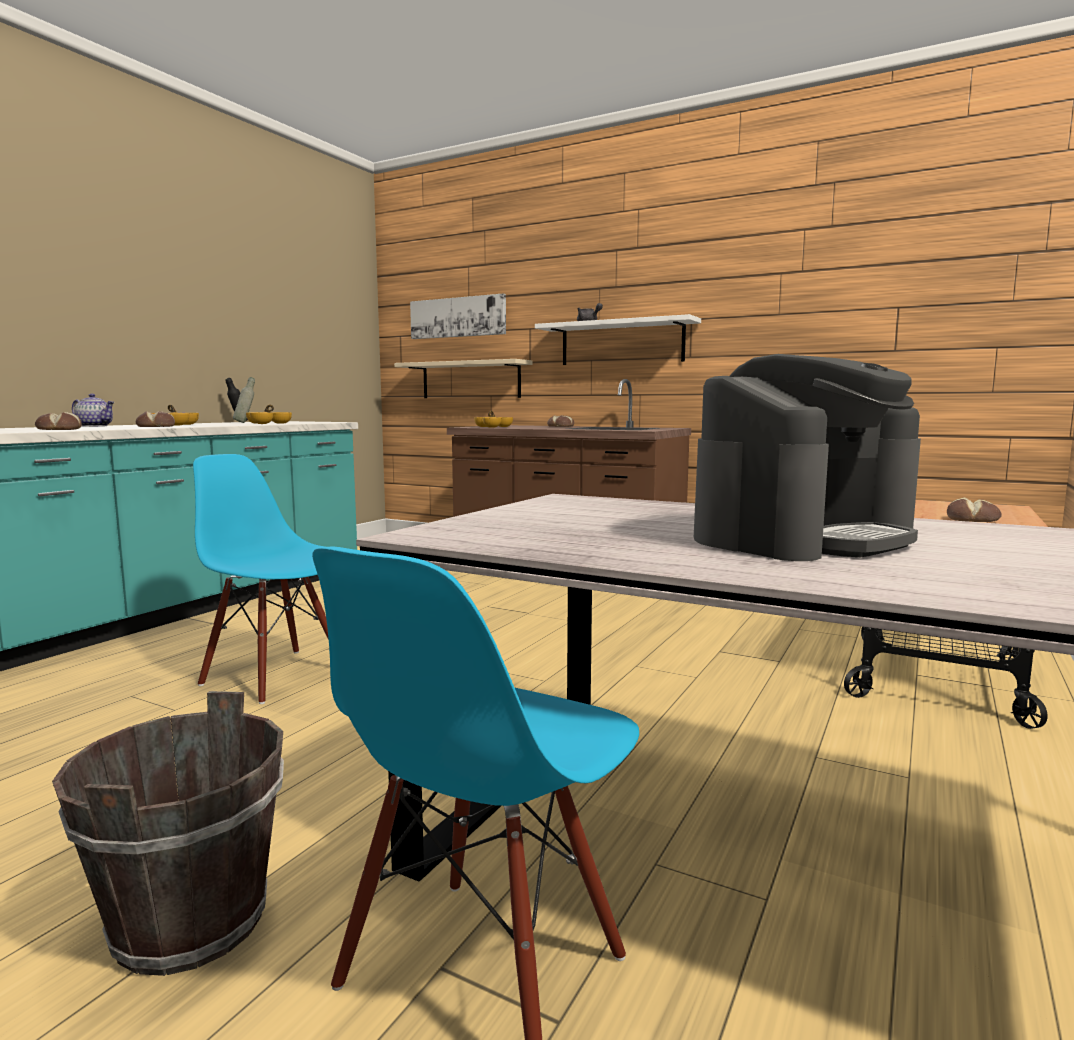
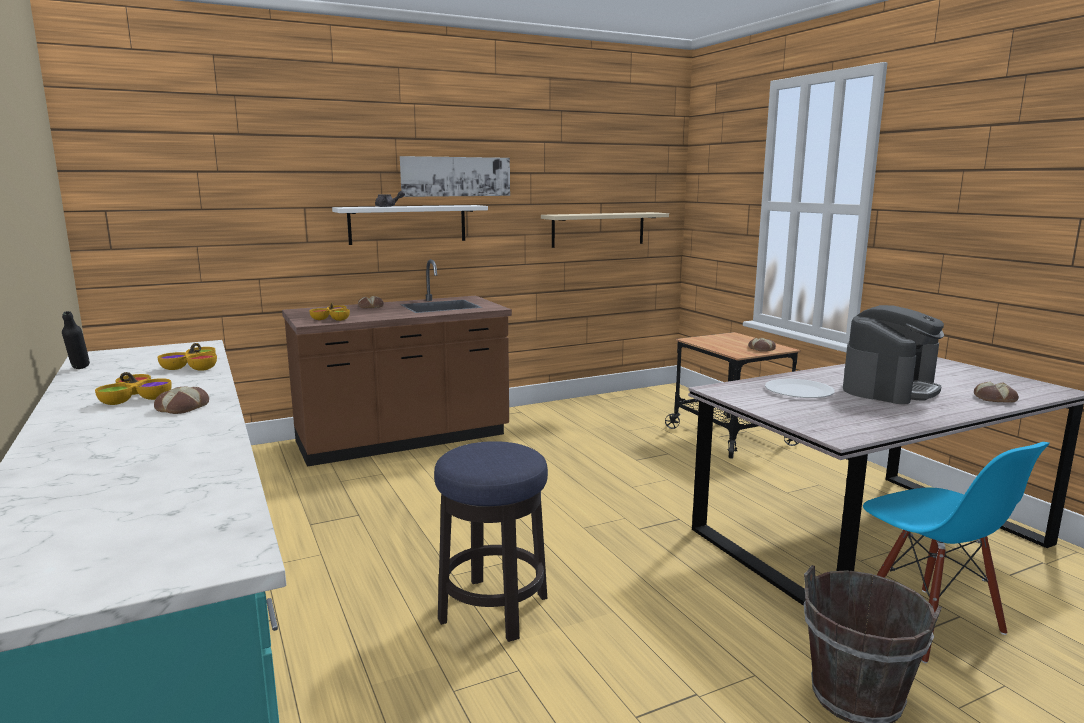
camera: 55 degrees left, 5 degrees up
bread [35,412,82,430] -> bread moved to [974,382,1019,403]
teapot [72,394,114,427] -> none
blue chair [193,454,329,704] -> stool [434,441,548,642]
grey bottle [233,377,255,423] -> none
beige shelf [394,359,533,398] -> beige shelf moved to [541,212,669,248]
picture [410,294,506,339] -> picture moved to [400,156,510,197]
coffee machine [694,354,921,561] -> coffee machine turned 45 degrees clockwise [843,305,944,404]
none -> white plate [765,379,835,398]

